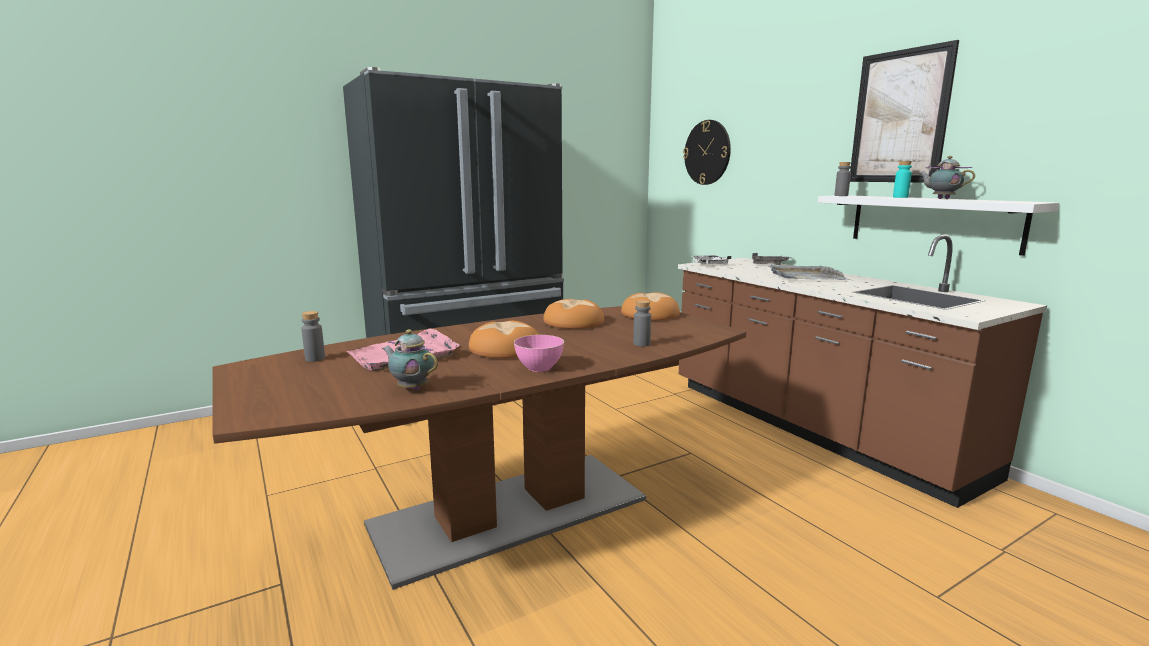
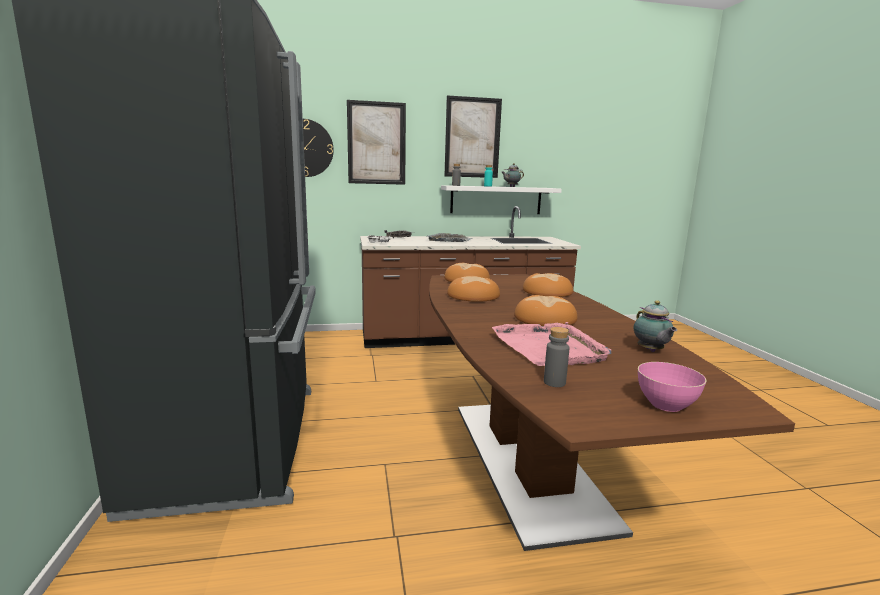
camera: 70 degrees left, 0 degrees up
teapot [382,329,438,390] -> teapot turned 60 degrees counterclockwise [634,300,677,352]
pink bowl [514,335,564,372] -> pink bowl moved to [638,362,707,412]
grey bottle [633,300,651,347] -> bread [523,273,573,297]
none -> picture [347,100,406,185]

